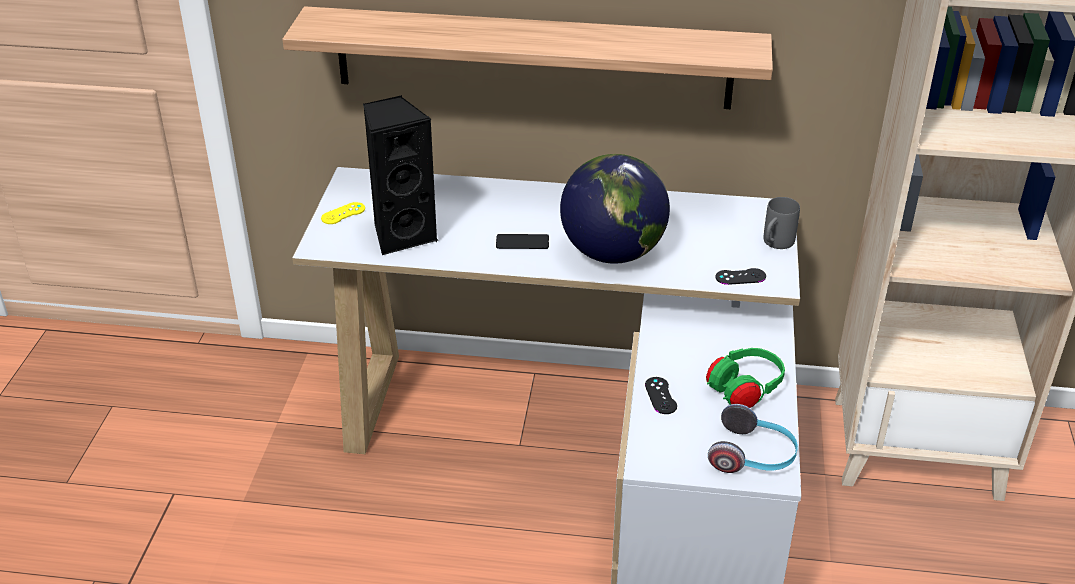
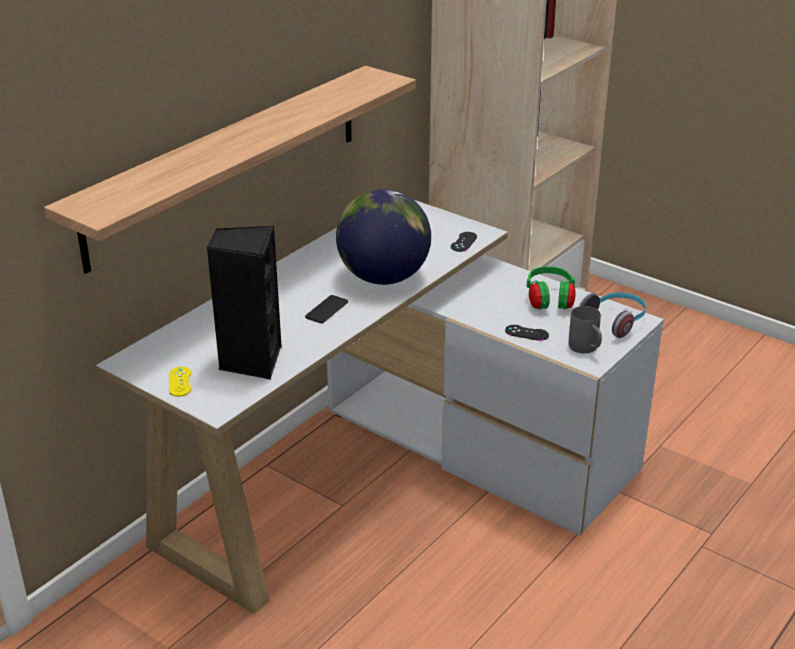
camera: 60 degrees left, 5 degrees down
grey mug [764,197,800,249] -> grey mug moved to [569,306,602,354]

